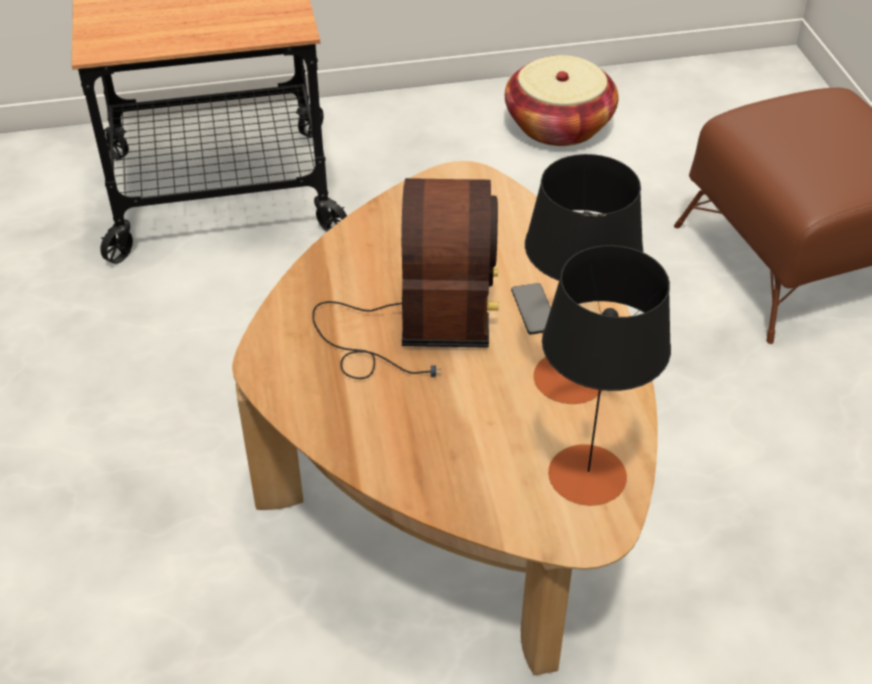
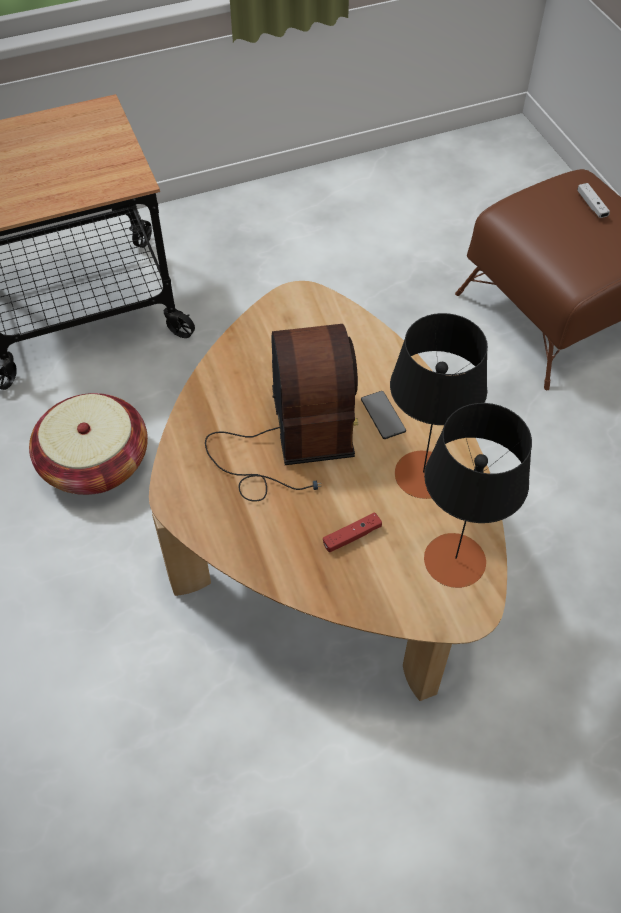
camera: 10 degrees left, 10 degrees up
basket [505,55,618,146] -> basket moved to [29,393,148,495]
none -> red game controller [323,512,382,553]
none -> white game controller [577,183,610,218]

